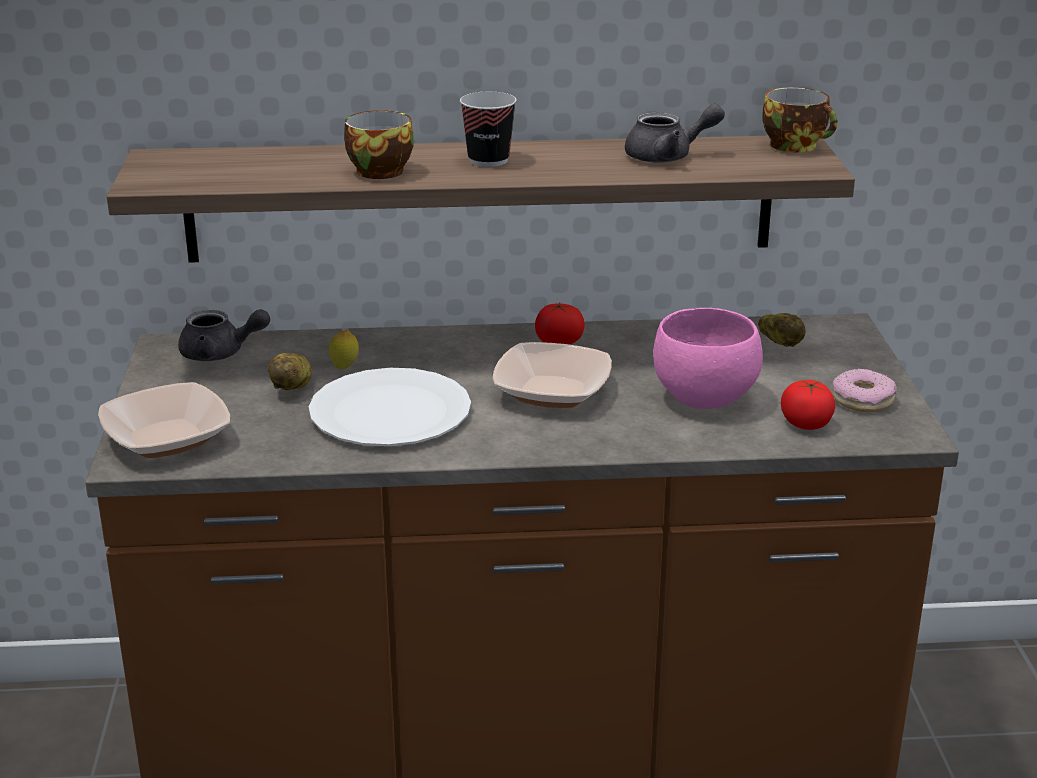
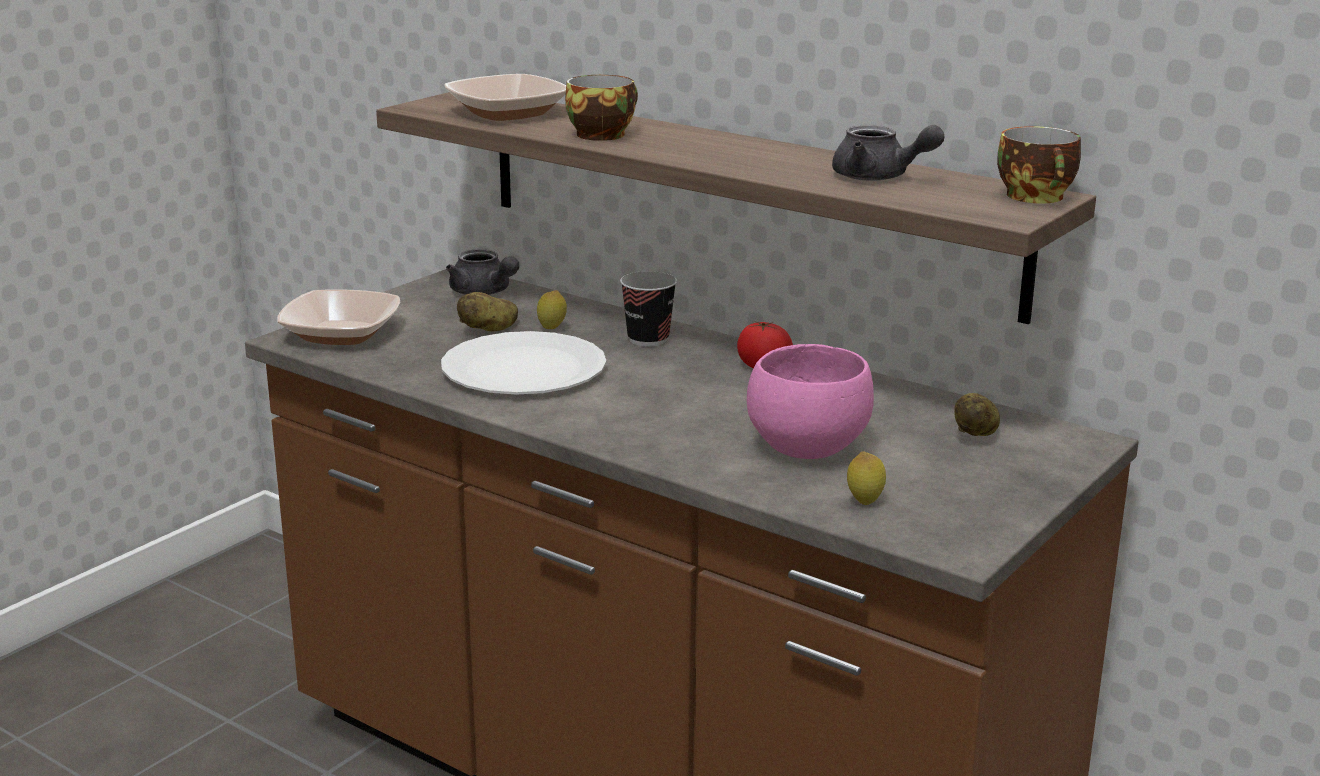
camera: 40 degrees right, 5 degrees down
cup [460,92,517,167] -> cup moved to [620,271,677,347]
bowl [493,342,612,408] -> bowl moved to [444,74,566,121]
tomato [781,380,835,430] -> lemon [847,451,886,505]
donut [833,369,897,412] -> none

